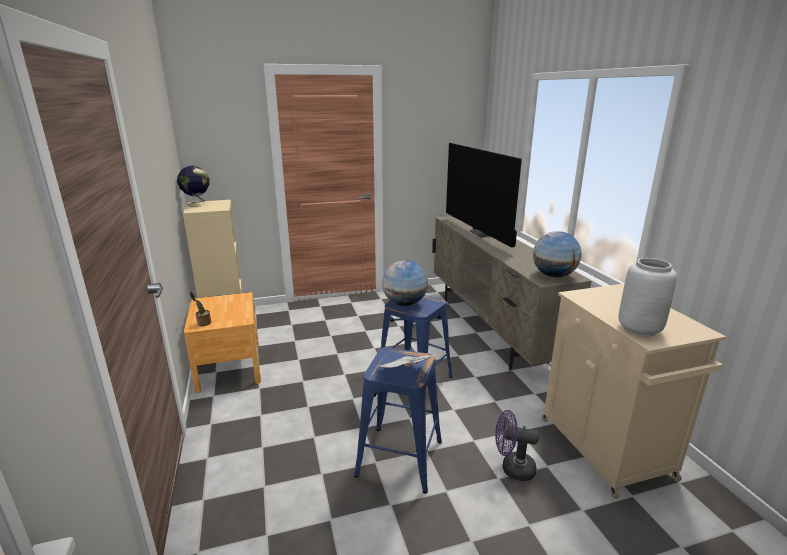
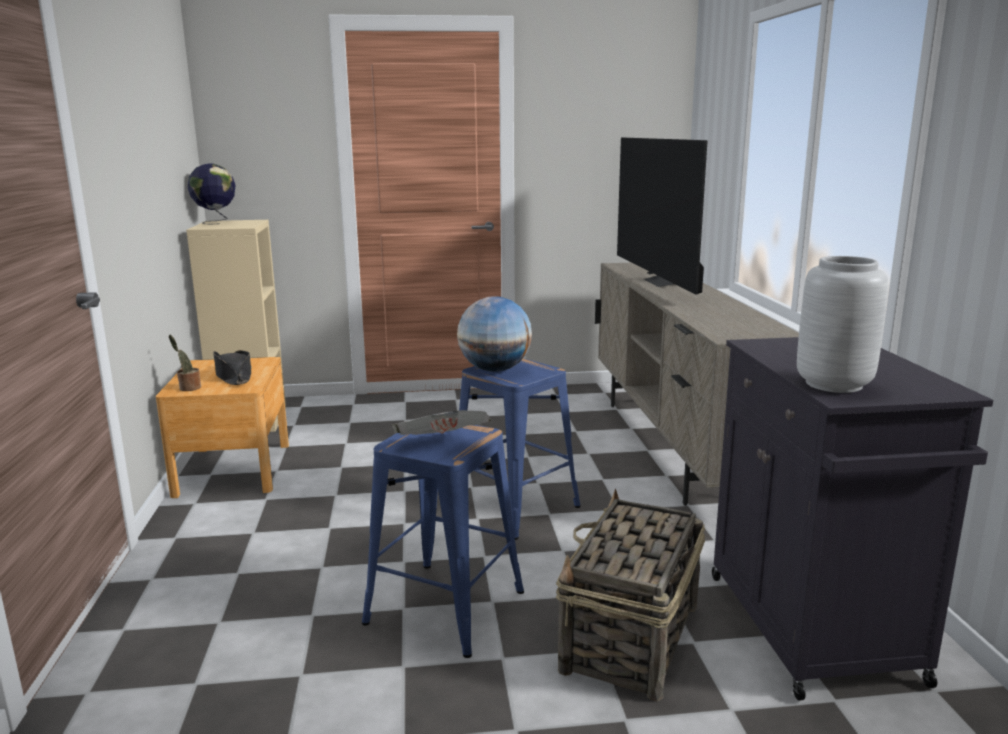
camera: 10 degrees right, 5 degrees down
purple fan [495,410,539,481] -> basket [556,489,705,702]
globe [533,231,582,277] -> none
beige cabinet [542,284,726,499] -> black cabinet [712,337,993,701]
none -> black hat [213,350,252,385]

